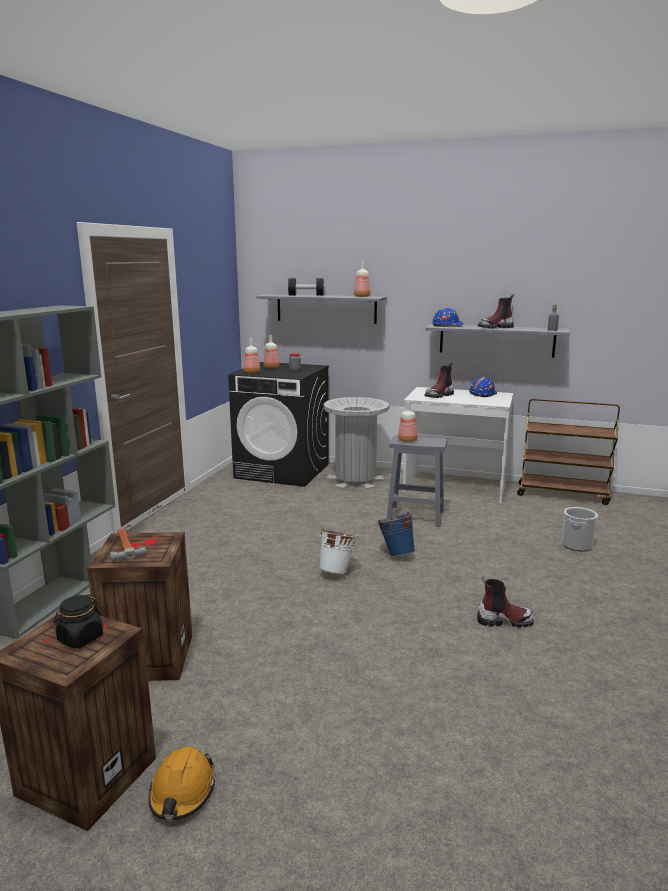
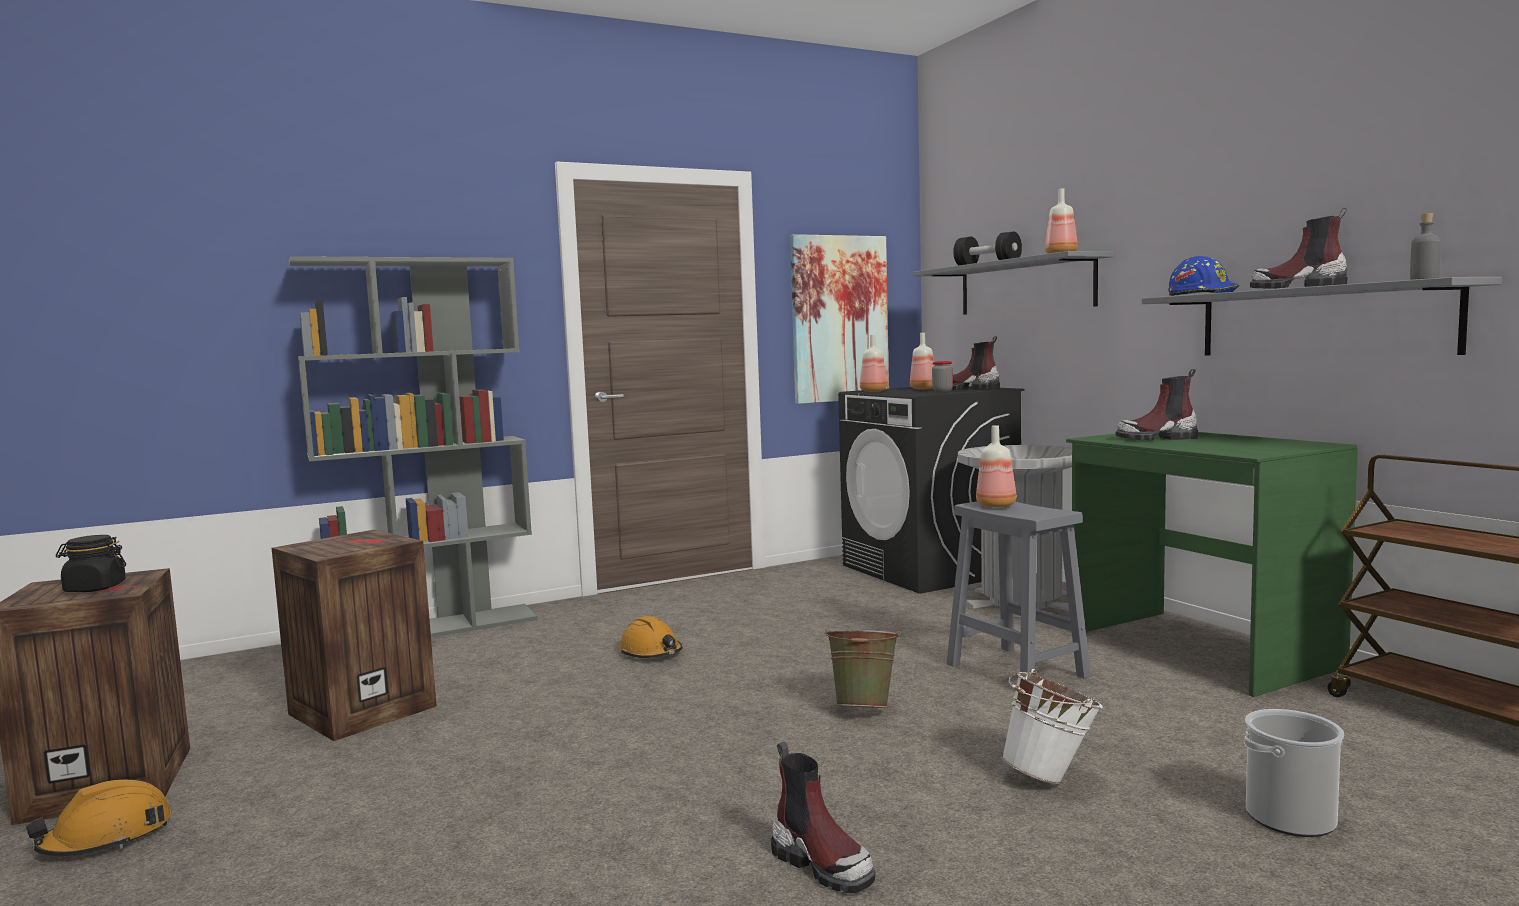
camera: 45 degrees right, 10 degrees down
hammer [110,529,147,562] -> none
white bucket [318,527,358,574] -> white bucket moved to [1001,669,1103,785]
blue bucket [377,512,415,557] -> green bucket [824,628,901,708]
white desk [403,387,514,503] -> green desk [1066,432,1358,697]
blue hard hat [469,377,497,397] -> none
none -> orange hard hat [620,616,683,658]
none -> picture [790,234,889,404]
none -> boot [952,336,1000,390]

